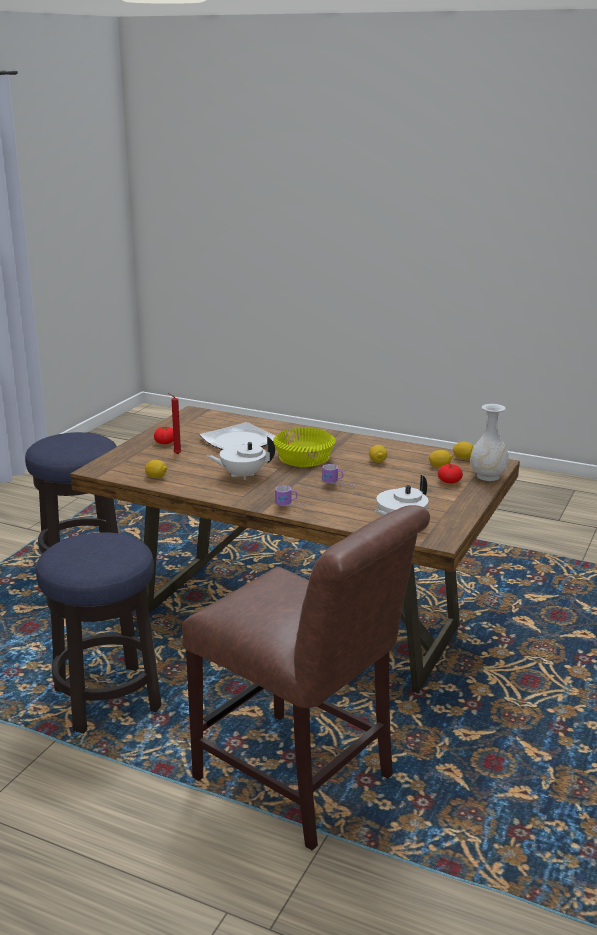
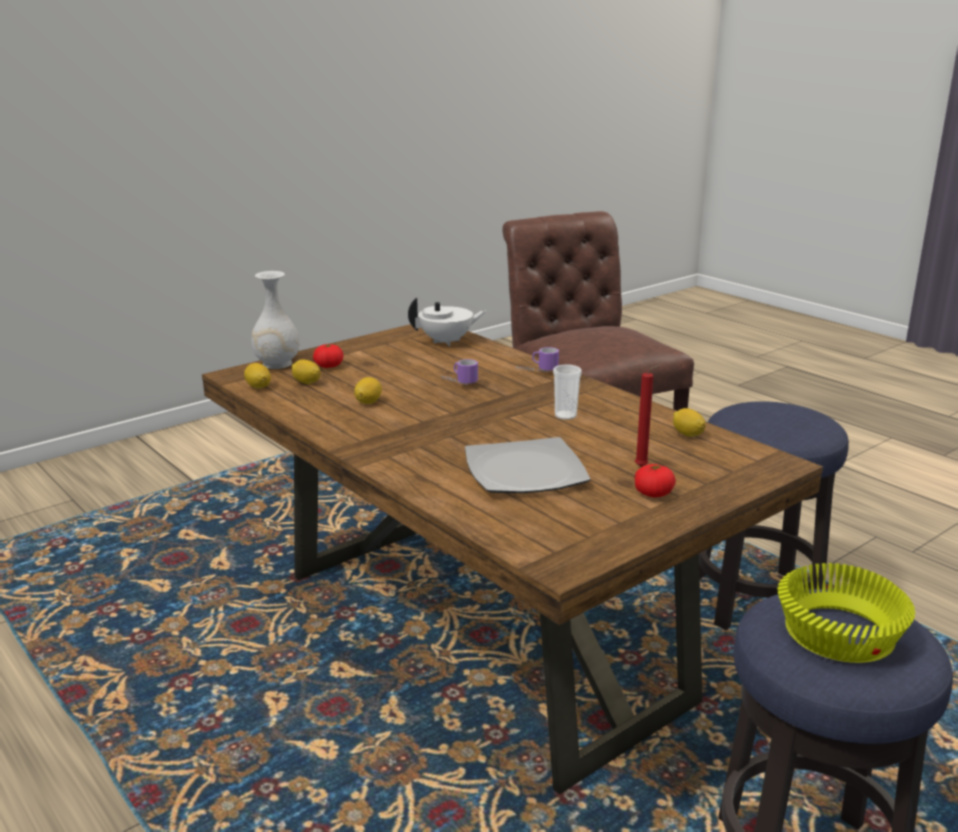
camera: 155 degrees left, 0 degrees up
white teapot [207,436,275,480] -> cup [553,364,582,420]
yellow bowl [273,427,336,467] -> yellow bowl moved to [777,563,915,663]

